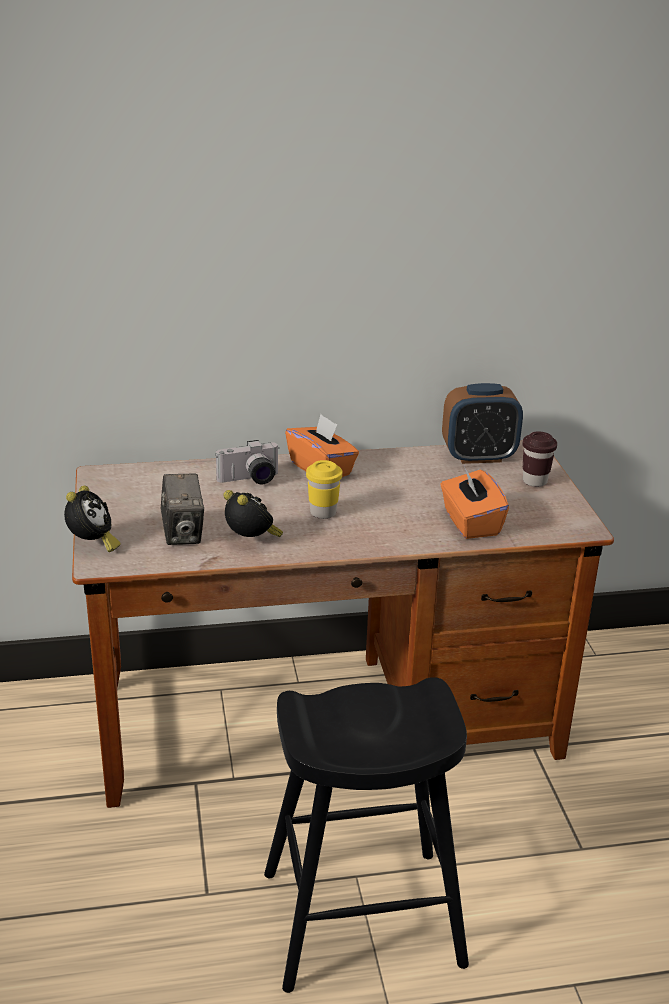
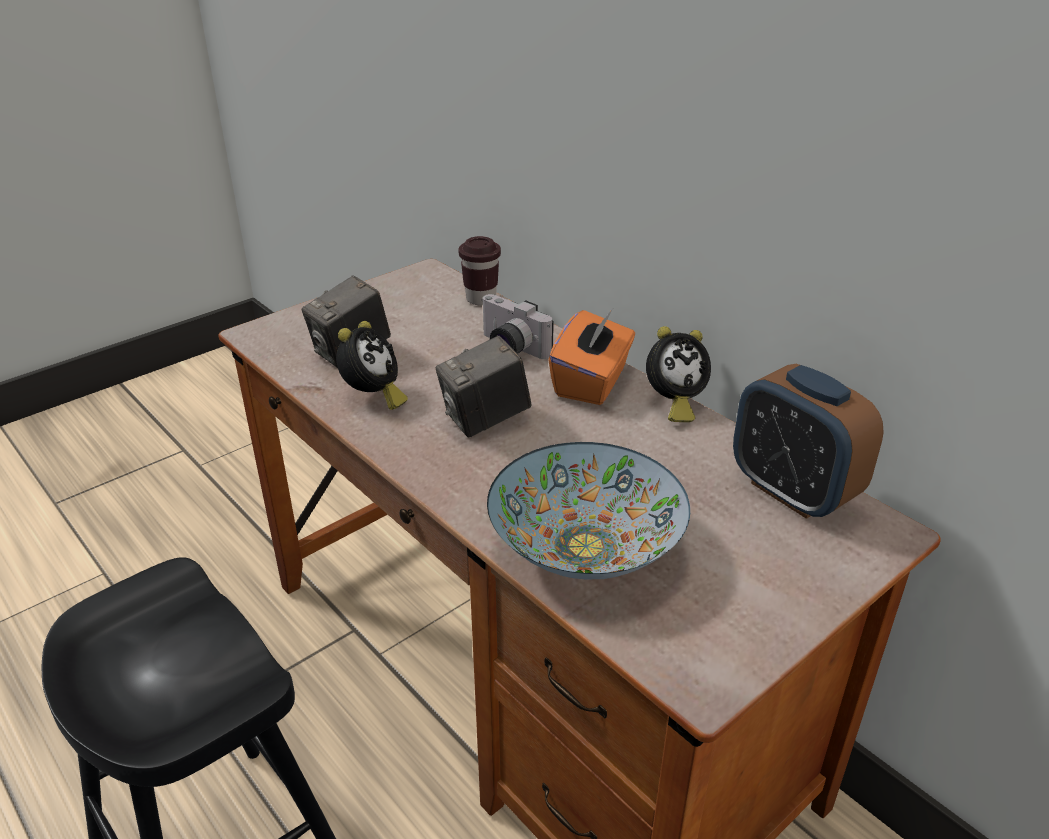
camera: 60 degrees right, 5 degrees up
alarm clock [64,486,121,552] -> alarm clock moved to [646,326,711,422]
yellow cup [306,460,342,519] -> camera [435,336,531,437]
orange tissue box [440,466,509,539] -> bowl [487,442,690,579]
brown cup [522,431,557,487] -> brown cup moved to [458,236,501,305]

